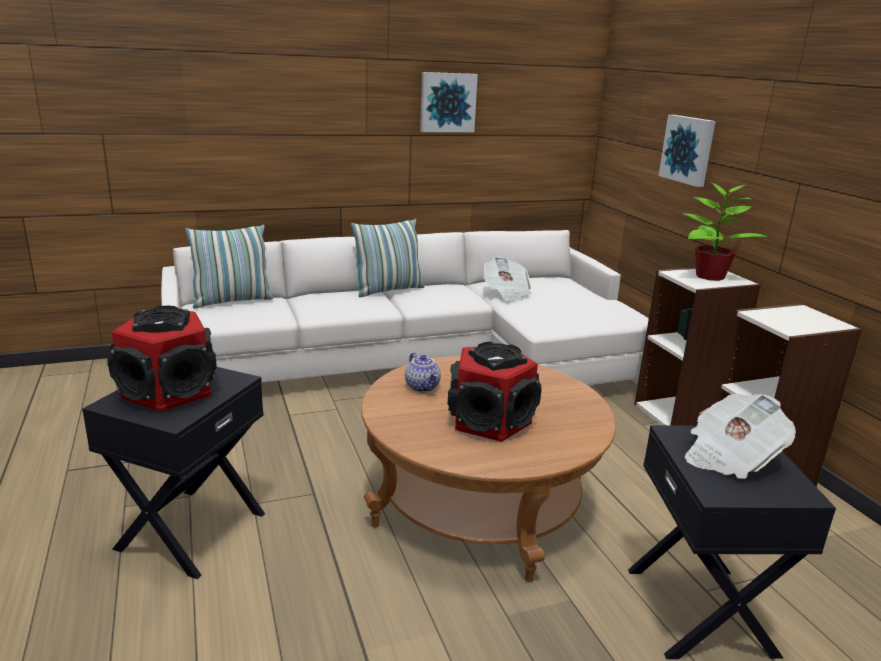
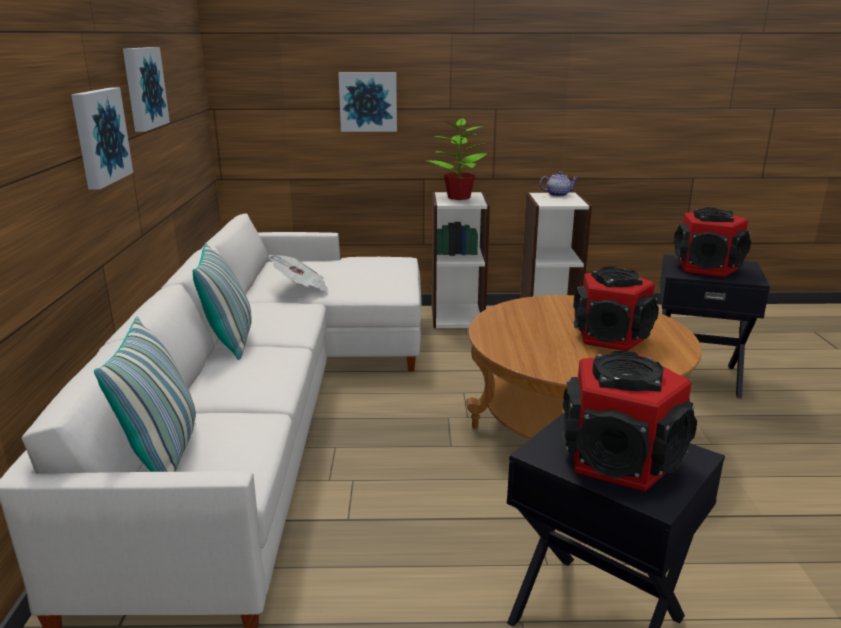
camera: 70 degrees left, 0 degrees up
teapot [405,352,441,392] -> teapot moved to [540,171,579,197]
newspaper [685,394,796,479] -> speaker [674,207,751,278]
none -> picture [71,88,133,190]

